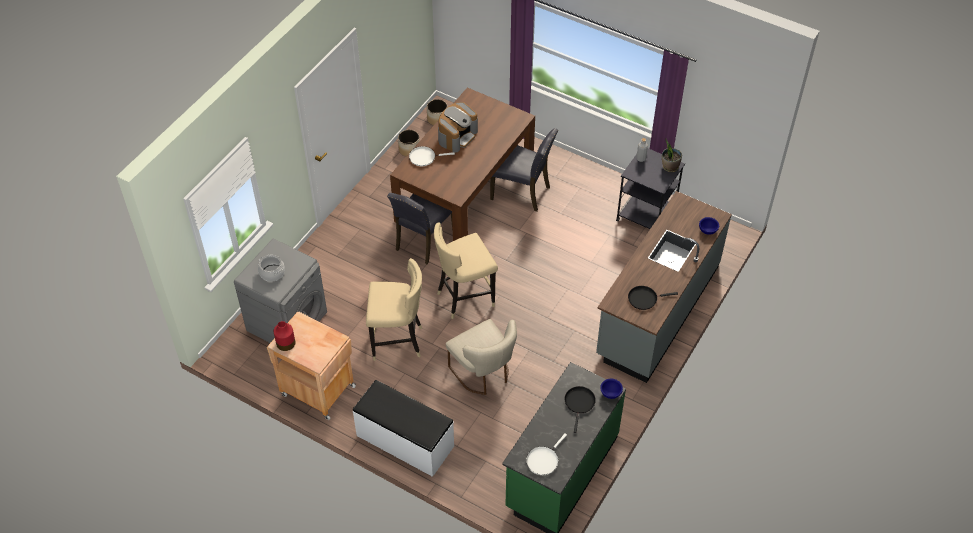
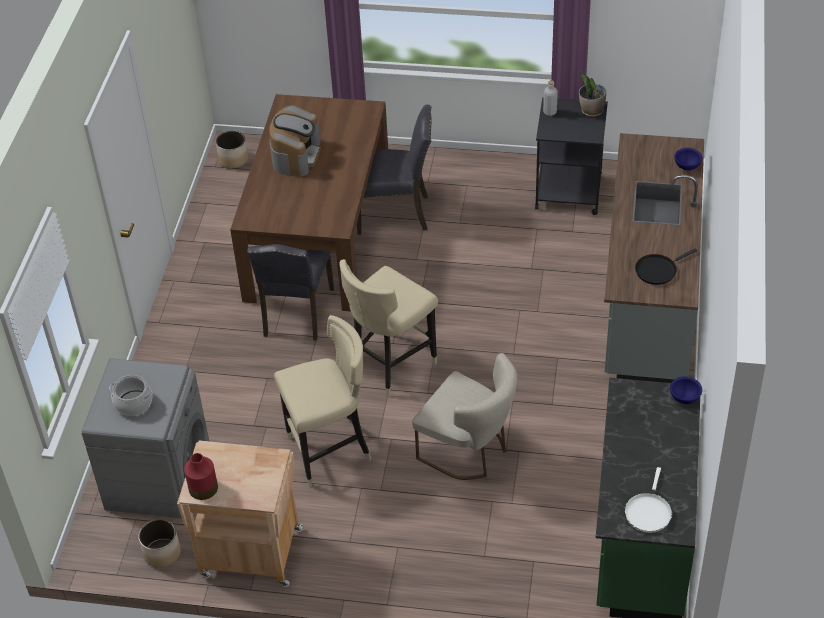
camera: 20 degrees left, 5 degrees down
white bench [353,380,454,477] -> none
planter [398,130,420,157] -> planter moved to [138,519,181,568]
white frying pan [409,146,455,166] -> none
black frying pan [564,386,596,433] -> none

